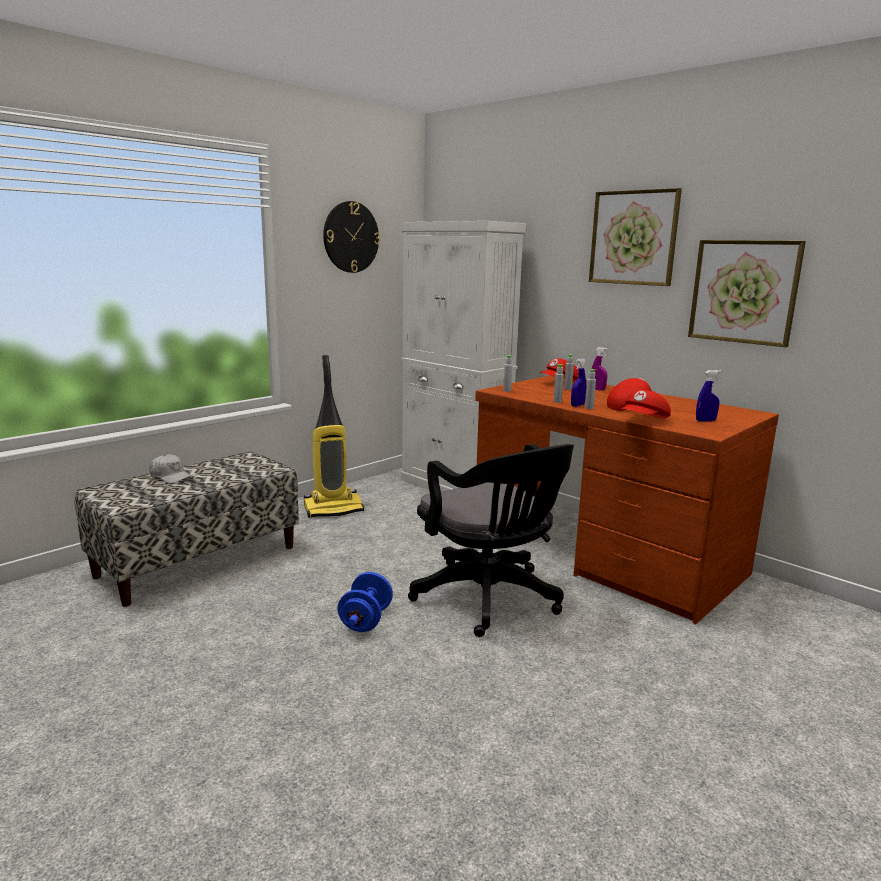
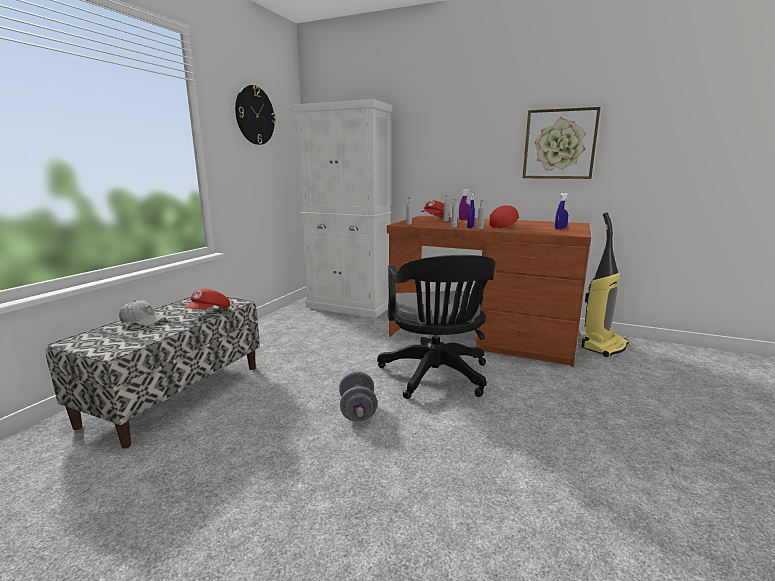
camera: 20 degrees left, 0 degrees up
vacuum cleaner [304,355,364,518] -> vacuum cleaner moved to [581,212,629,357]
blue dumbbell [338,572,393,632] -> grey dumbbell [339,371,378,422]
black office chair [408,444,574,637] -> black office chair turned 45 degrees clockwise [377,255,496,399]
picture [589,188,682,286] -> none
red cap [622,390,671,418] -> red cap moved to [184,288,230,310]

